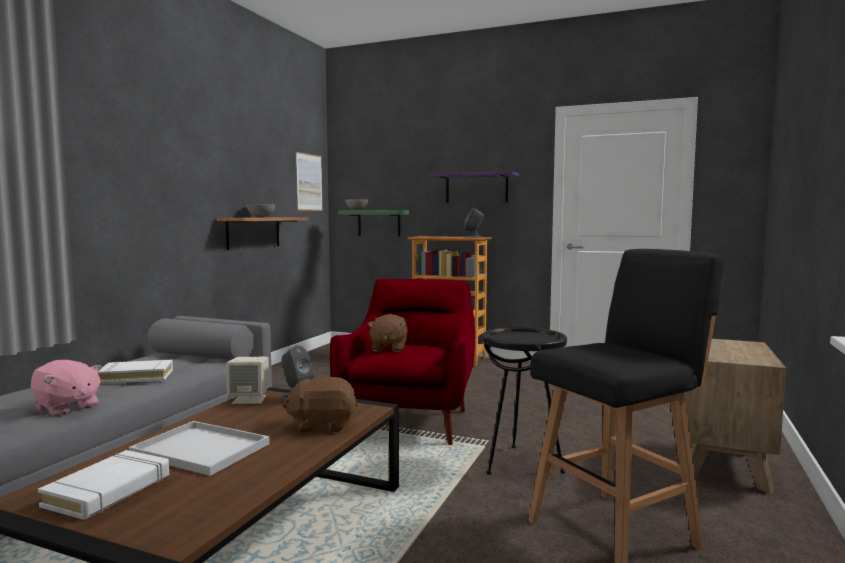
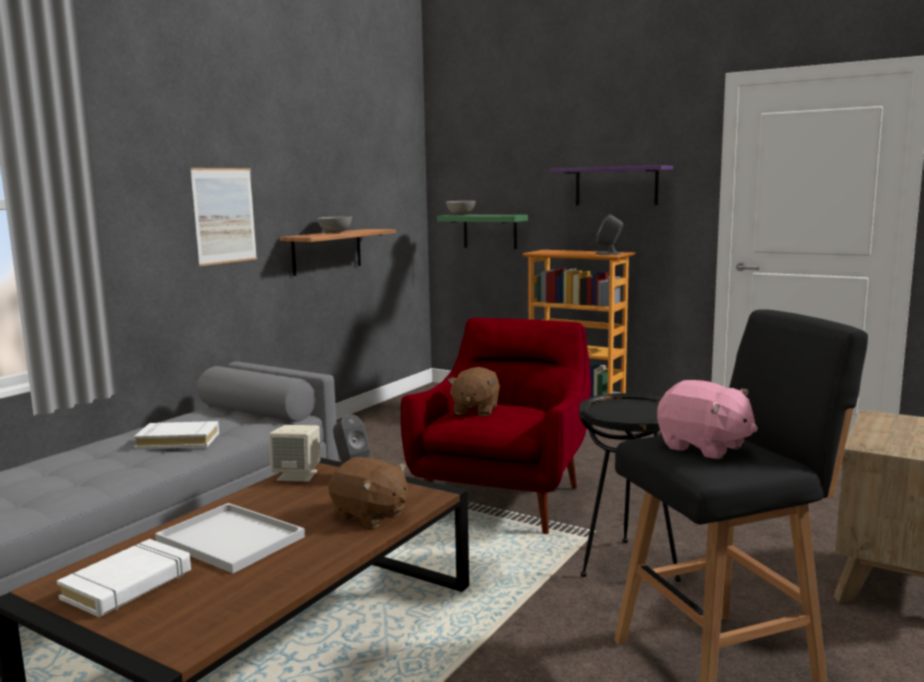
camera: 10 degrees right, 5 degrees up
pink plush toy [31,360,102,416] -> pink plush toy moved to [657,380,758,459]
brown plush toy [283,377,358,433] -> brown plush toy turned 150 degrees counterclockwise [328,457,408,528]
picture [296,152,323,211] -> picture moved to [190,168,257,266]

